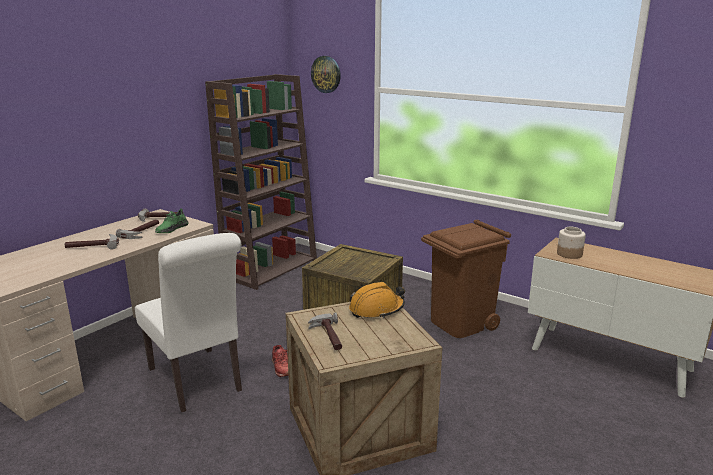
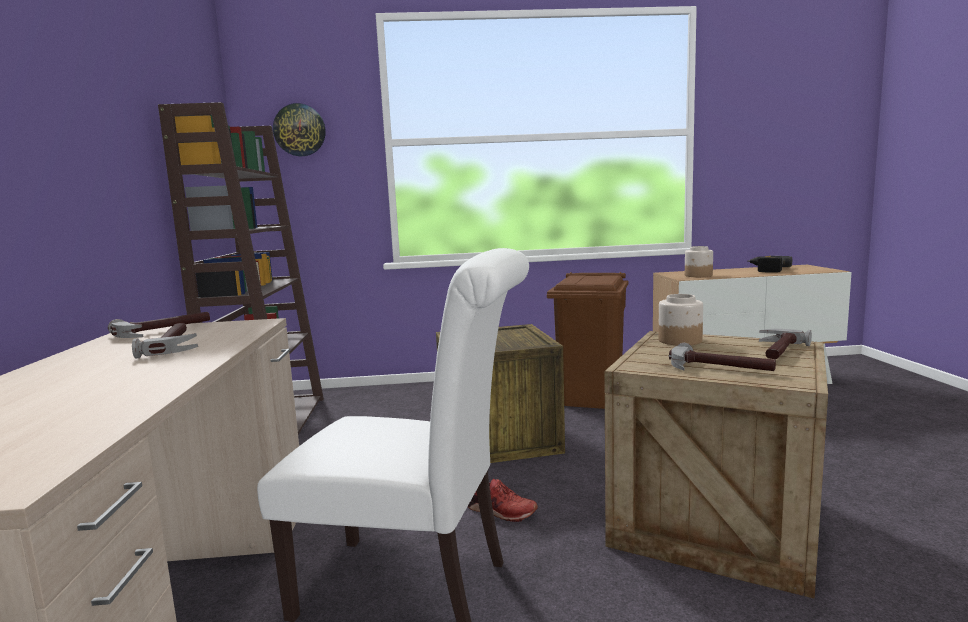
camera: 40 degrees left, 10 degrees down
hammer [64,234,119,250] -> hammer moved to [759,329,812,359]
green shoe [155,208,189,233] -> none
orange hard hat [349,282,405,318] -> jar [658,294,703,345]
none -> power drill [748,256,792,273]

